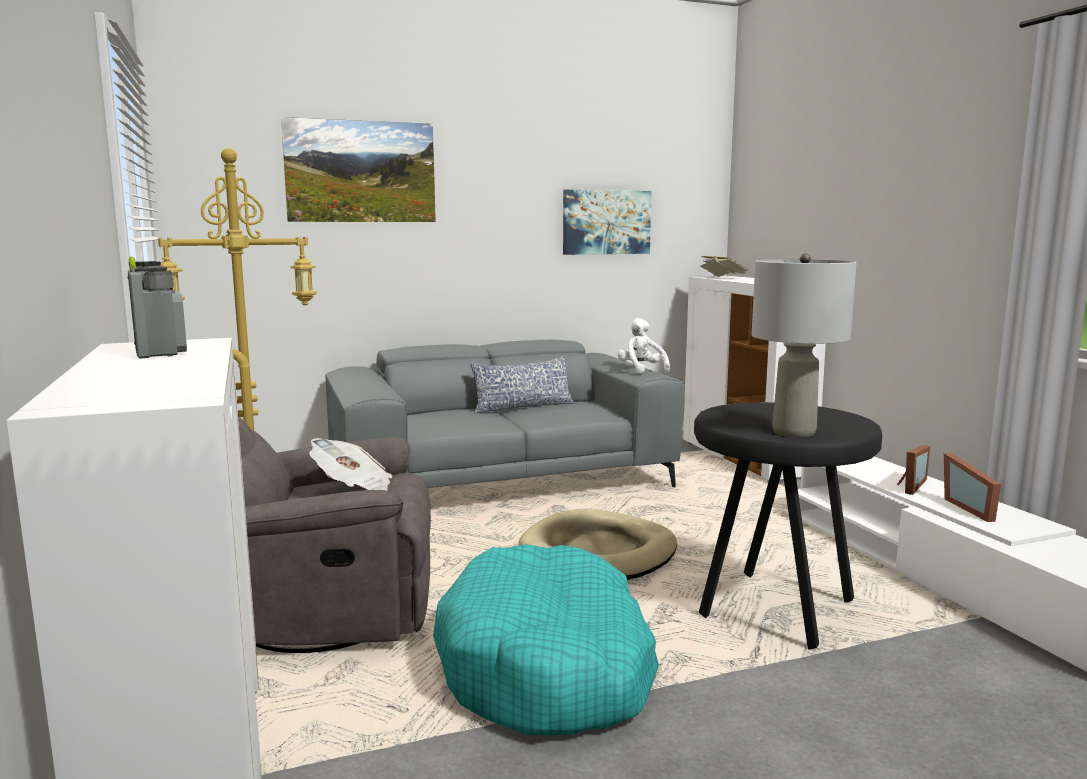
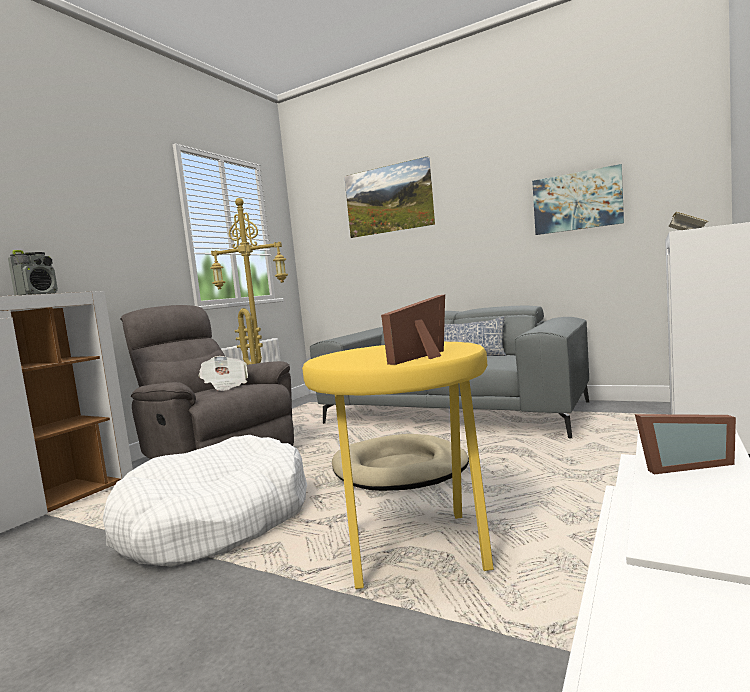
camera: 50 degrees right, 5 degrees down
turquoise dog bed [433,544,659,735] -> white dog bed [103,435,307,566]
white plush toy [618,318,670,373] -> none
black stool [694,402,882,650] -> yellow stool [302,342,494,589]
grey table lamp [752,253,857,438] -> none
picture frame [944,453,1001,522] -> picture frame moved to [381,295,445,365]

